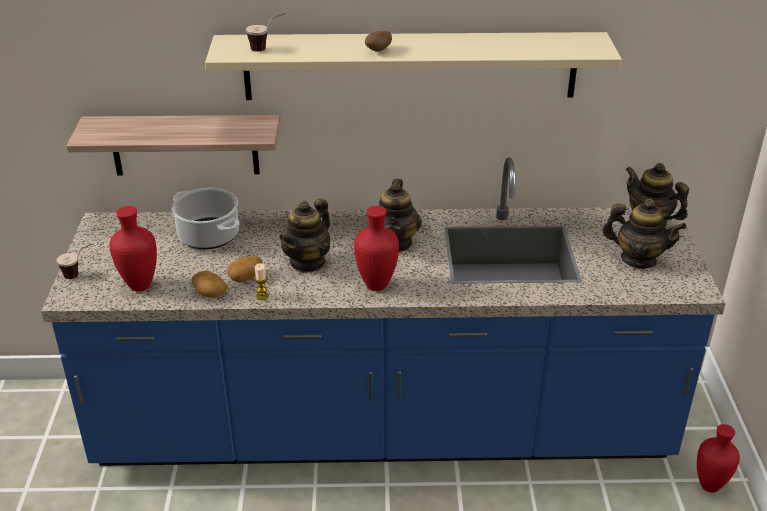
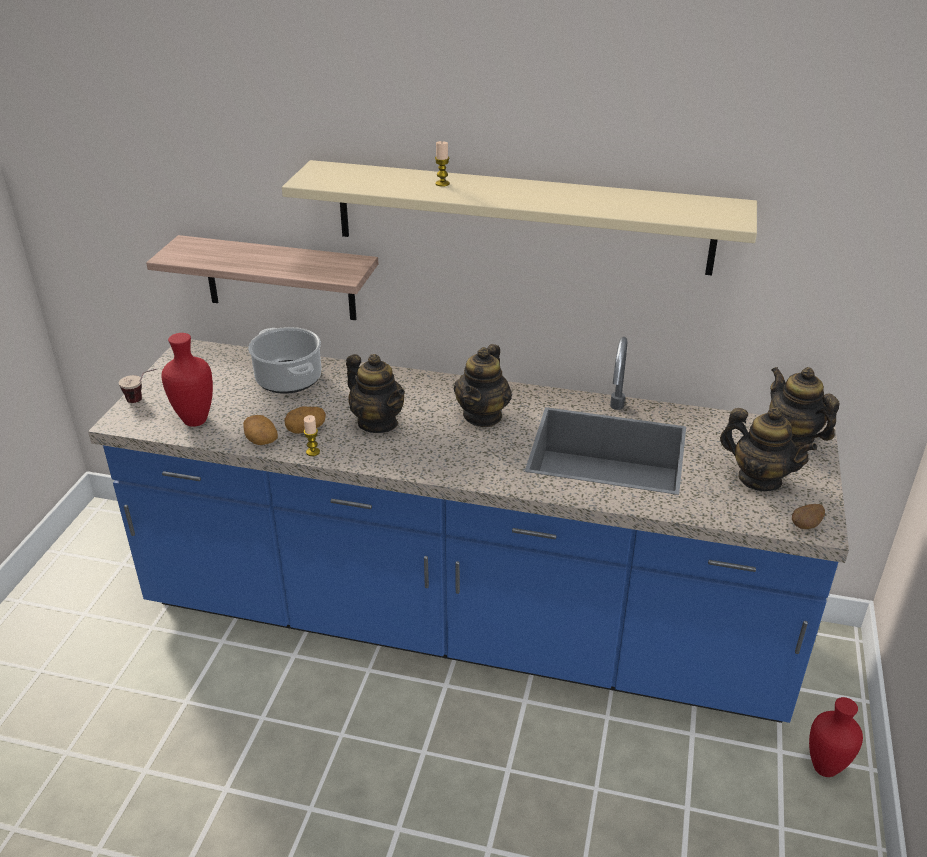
camera: 15 degrees right, 0 degrees up
cup [246,13,285,52] -> none
teapot [279,198,330,273] -> teapot turned 90 degrees counterclockwise [346,354,405,433]
red vase [354,206,399,291] -> none
potato [365,31,392,52] -> potato moved to [792,504,825,529]
none -> candle [435,141,450,187]

